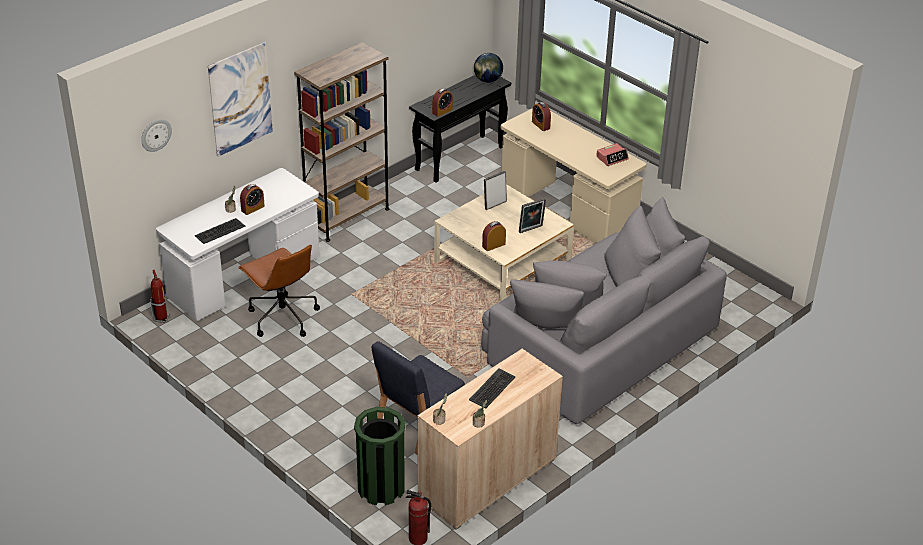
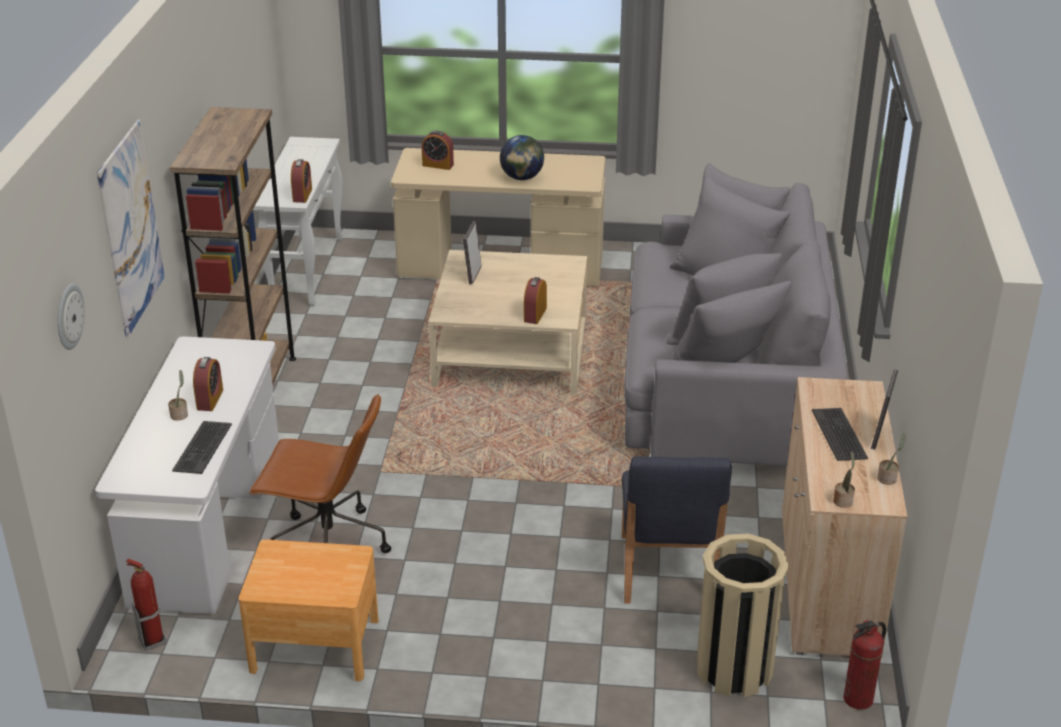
camera: 40 degrees left, 5 degrees down
green trash can [354,407,406,505] -> beige trash can [696,534,789,697]
black console table [409,75,511,183] -> white console table [253,137,343,306]
globe [474,53,503,83] -> globe moved to [500,135,544,180]
picture frame [519,198,546,233] -> picture frame moved to [871,369,898,450]
alarm clock [596,143,629,166] -> none
none -> brown nightstand [239,539,379,681]

